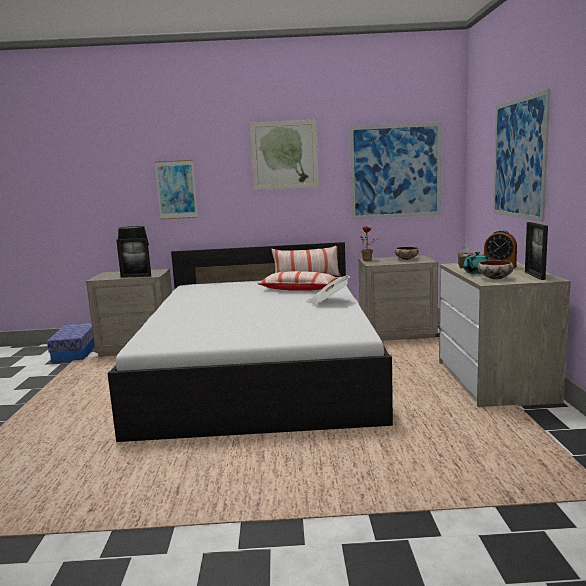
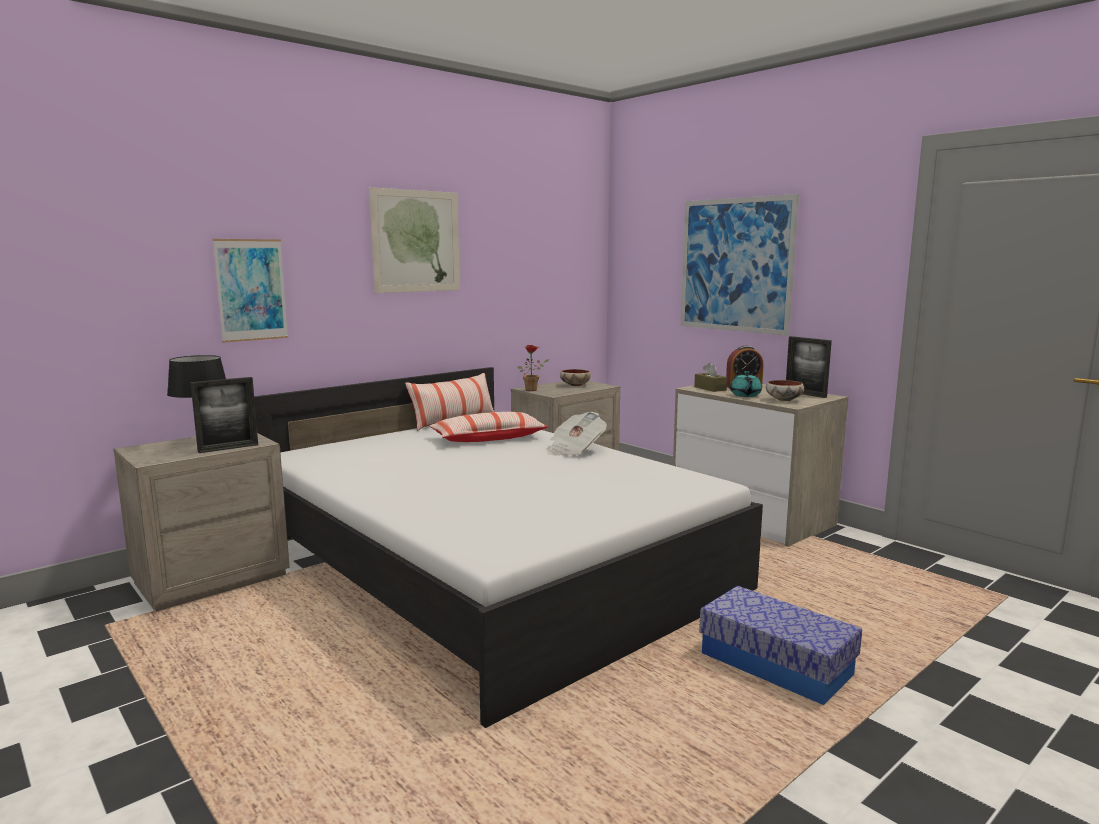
camera: 40 degrees left, 0 degrees up
storage box [47,323,95,363] -> storage box moved to [699,586,862,705]
picture [350,122,441,219] -> none

